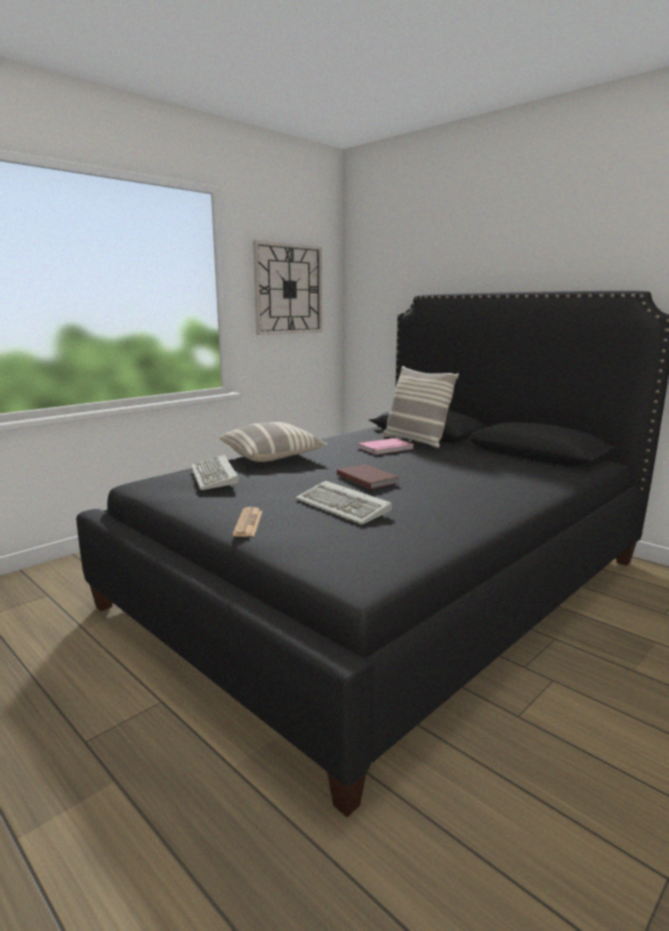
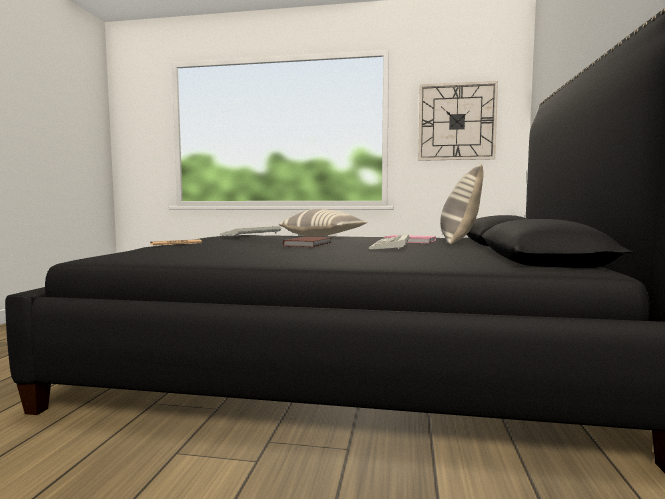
camera: 55 degrees right, 10 degrees down
keyboard [296,481,392,525] -> keyboard moved to [369,234,409,250]

